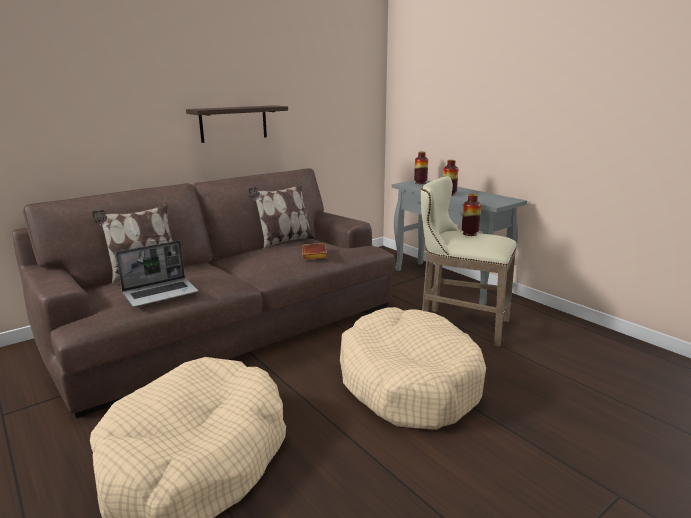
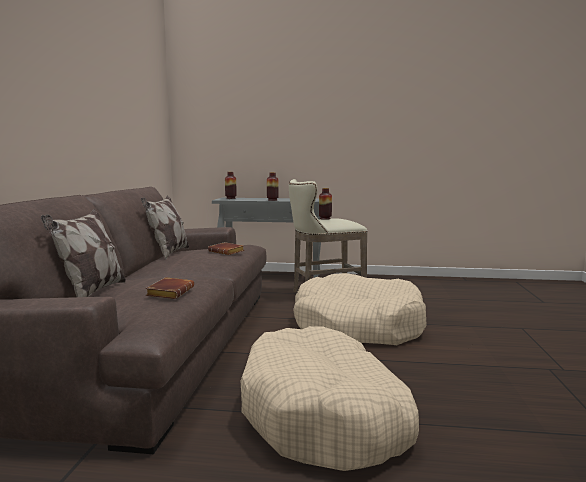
camera: 45 degrees left, 10 degrees down
laptop [116,241,198,307] -> brown book [146,277,194,299]
shelf [186,105,288,143] -> none

